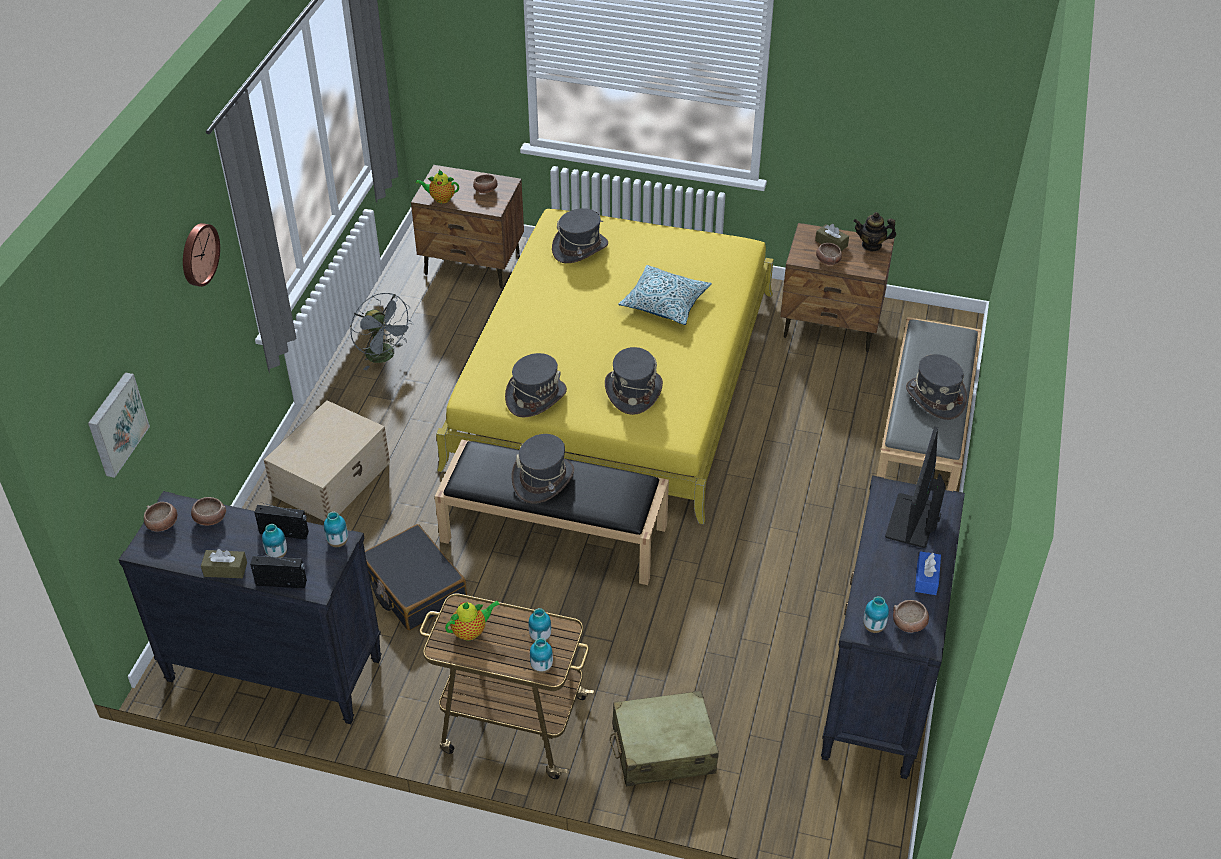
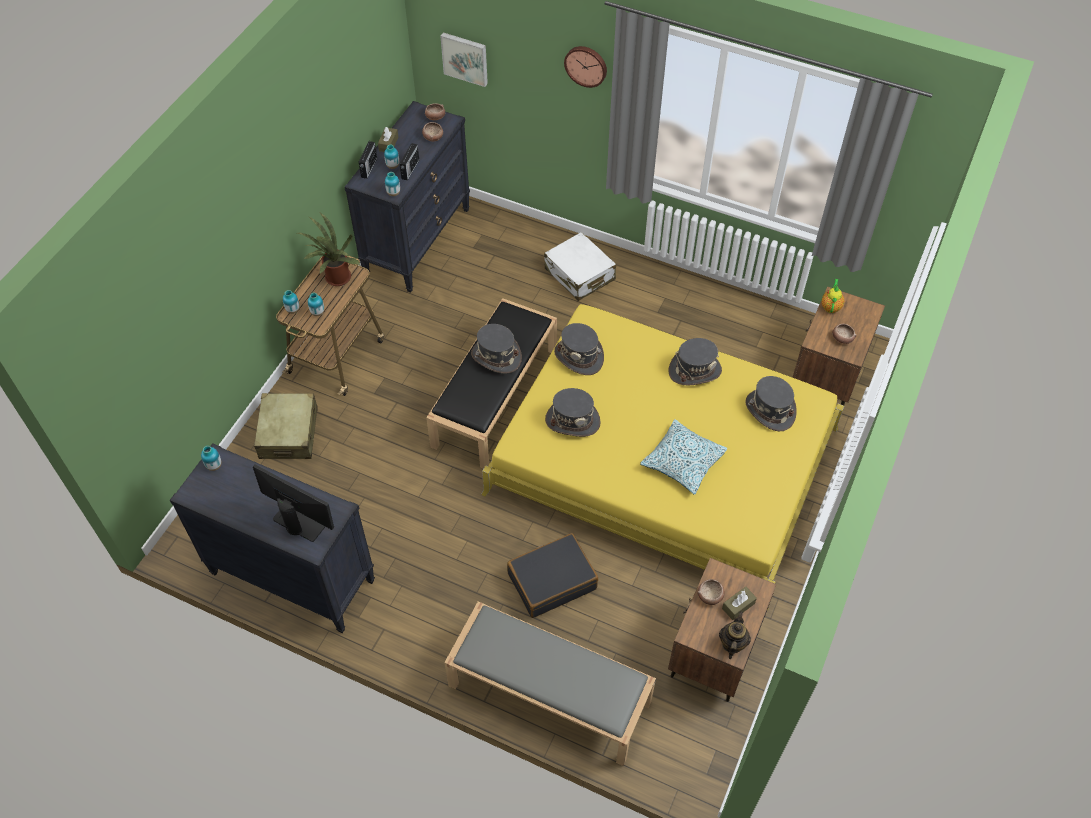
camera: 100 degrees right, 10 degrees up
beige storage box [264,400,390,522] -> white suitcase [544,232,616,301]
grey fan [350,293,414,370] -> none
black suitcase [365,524,467,631] -> black suitcase moved to [507,533,598,618]
teapot [445,600,500,641] -> potted plant [297,212,360,286]
bowl [893,600,929,632] -> none
grey hat [906,354,967,420] -> grey hat moved to [669,338,722,386]
blue tissue box [915,551,941,595] -> none

